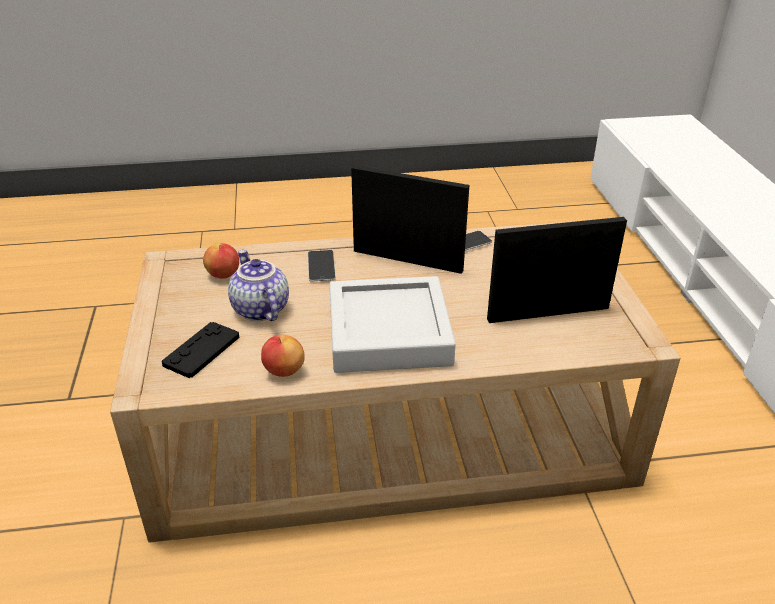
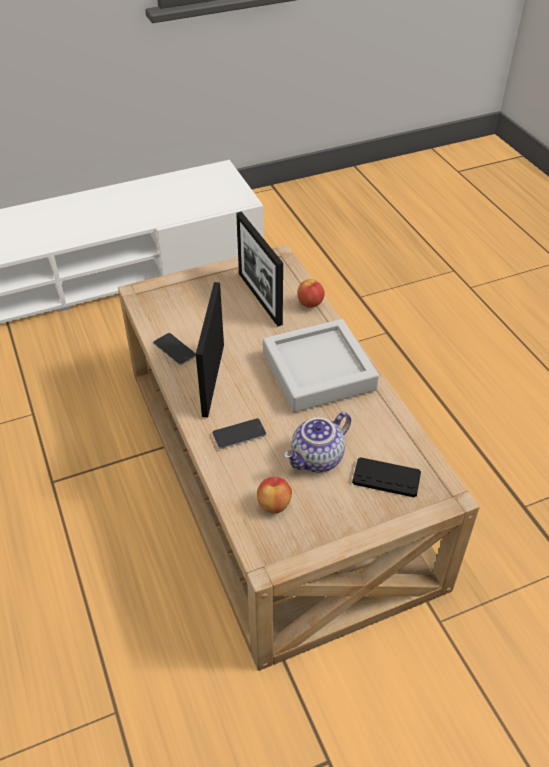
camera: 105 degrees left, 10 degrees up
apple [261,335,305,377] -> apple moved to [297,279,325,308]

